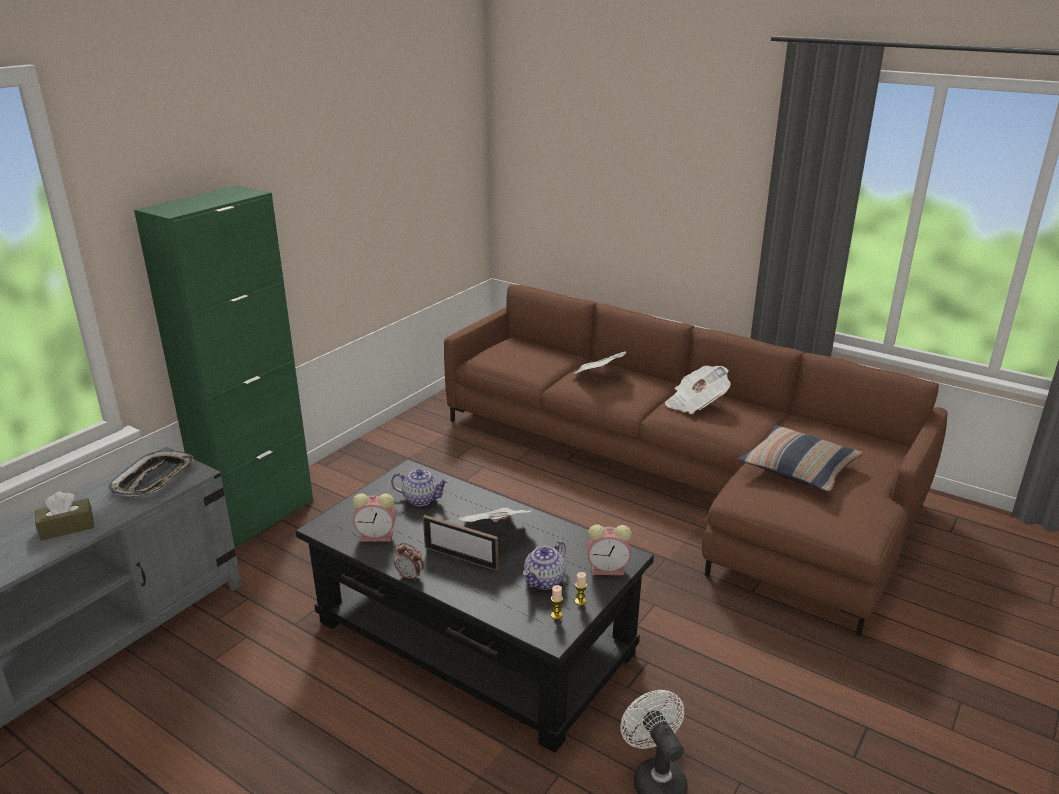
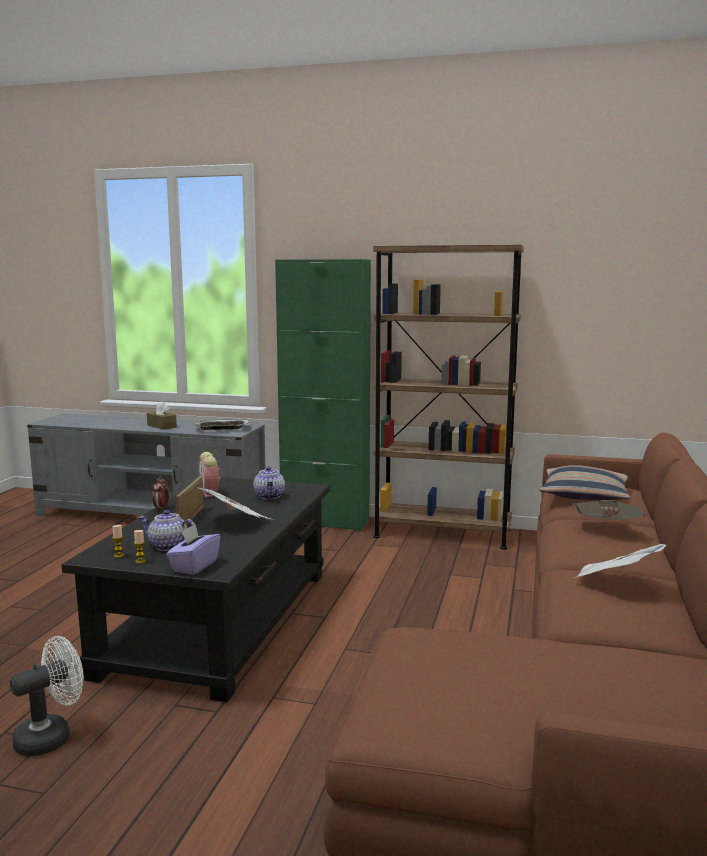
camera: 70 degrees right, 15 degrees down
alarm clock [587,525,632,575] -> purple tissue box [166,524,221,575]
pillow [738,425,863,492] -> pillow moved to [540,465,630,500]
none -> brown bookcase [373,245,524,550]

